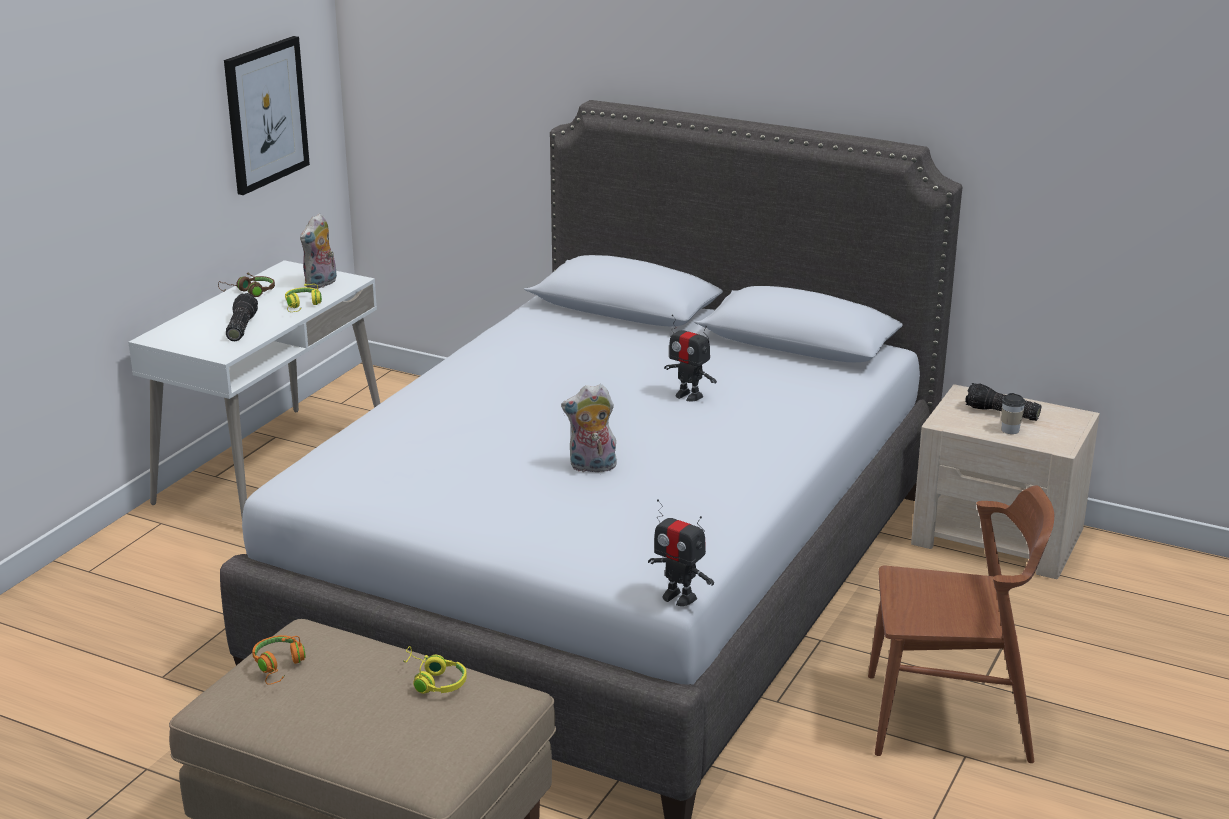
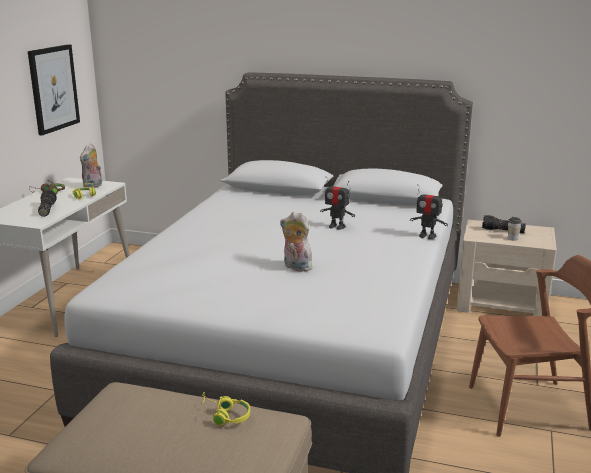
camera: 10 degrees left, 5 degrees down
orange headphones [252,635,305,685] -> none
plush toy [561,384,617,472] -> plush toy turned 45 degrees clockwise [280,212,312,272]
toy robot [648,499,714,606] -> toy robot moved to [410,185,448,239]

